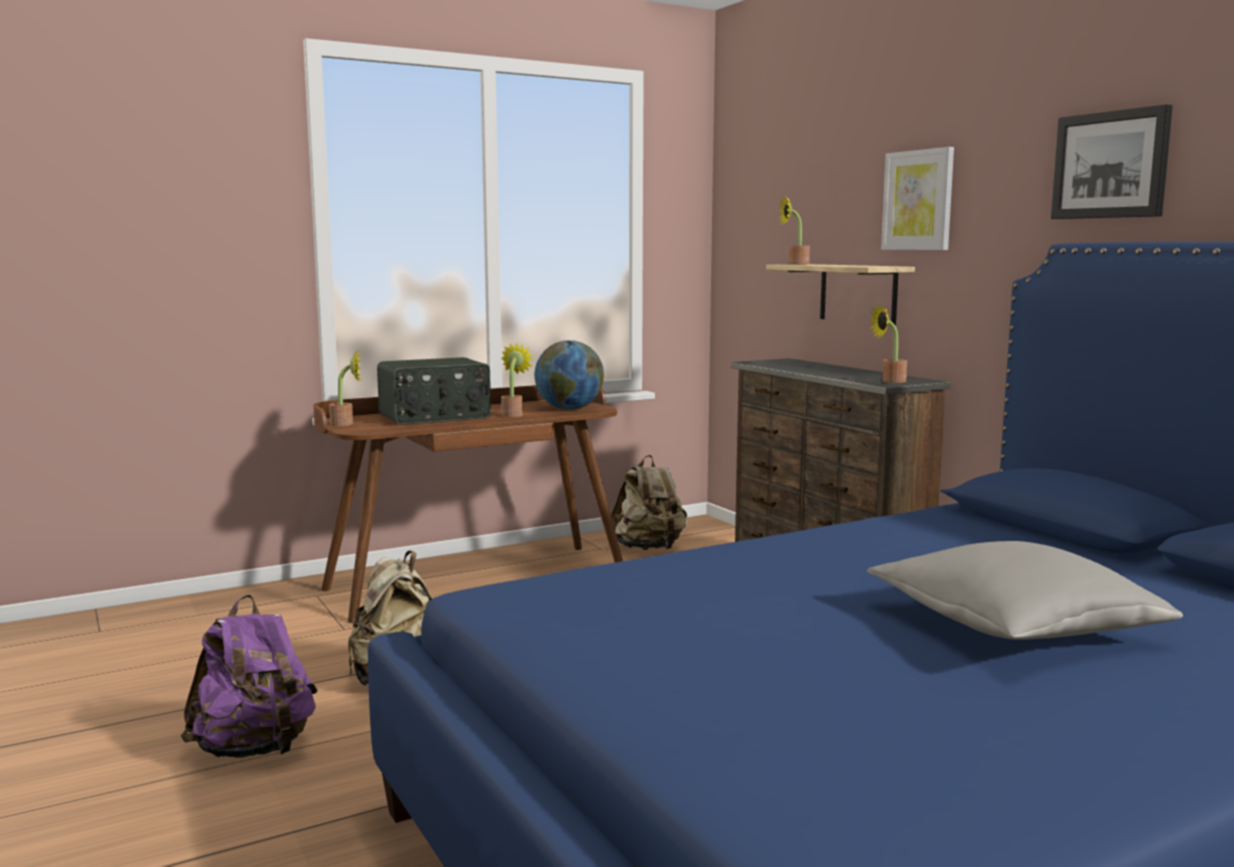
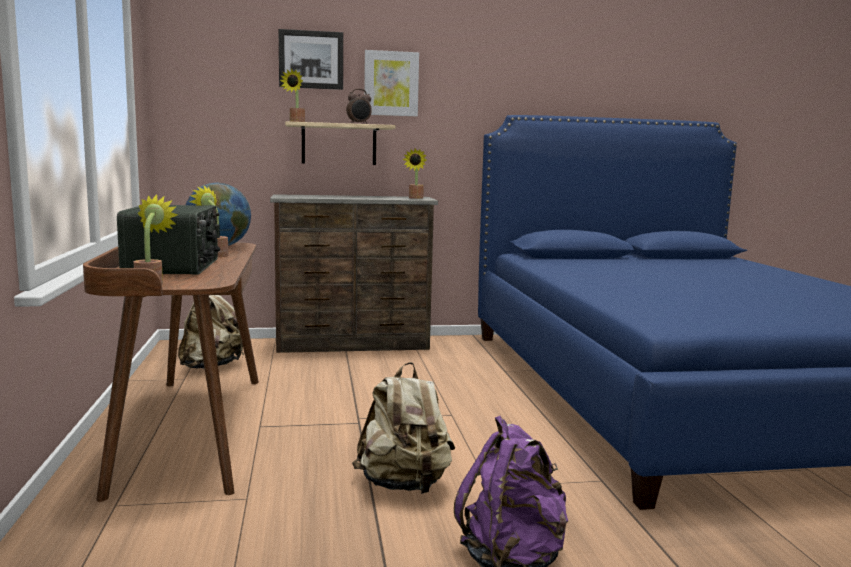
camera: 70 degrees left, 0 degrees up
grey pillow [867,541,1183,640] -> none
picture [1051,104,1173,219] -> picture moved to [279,29,343,90]
none -> alarm clock [346,89,372,124]

